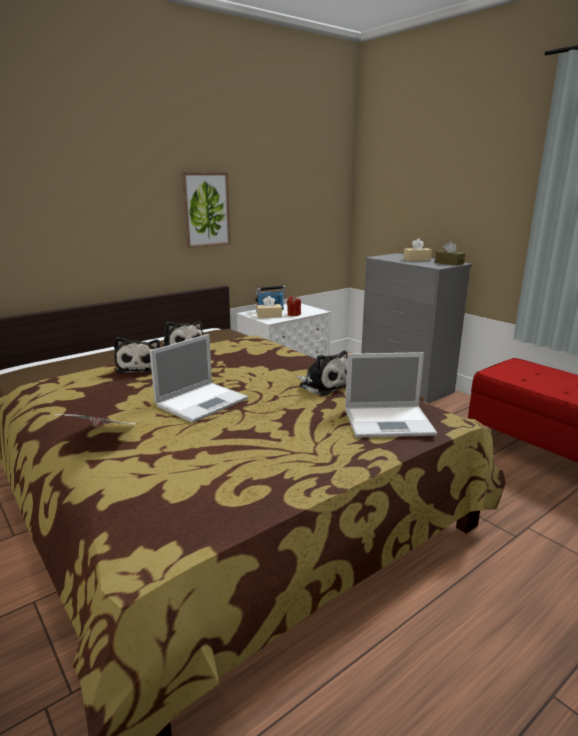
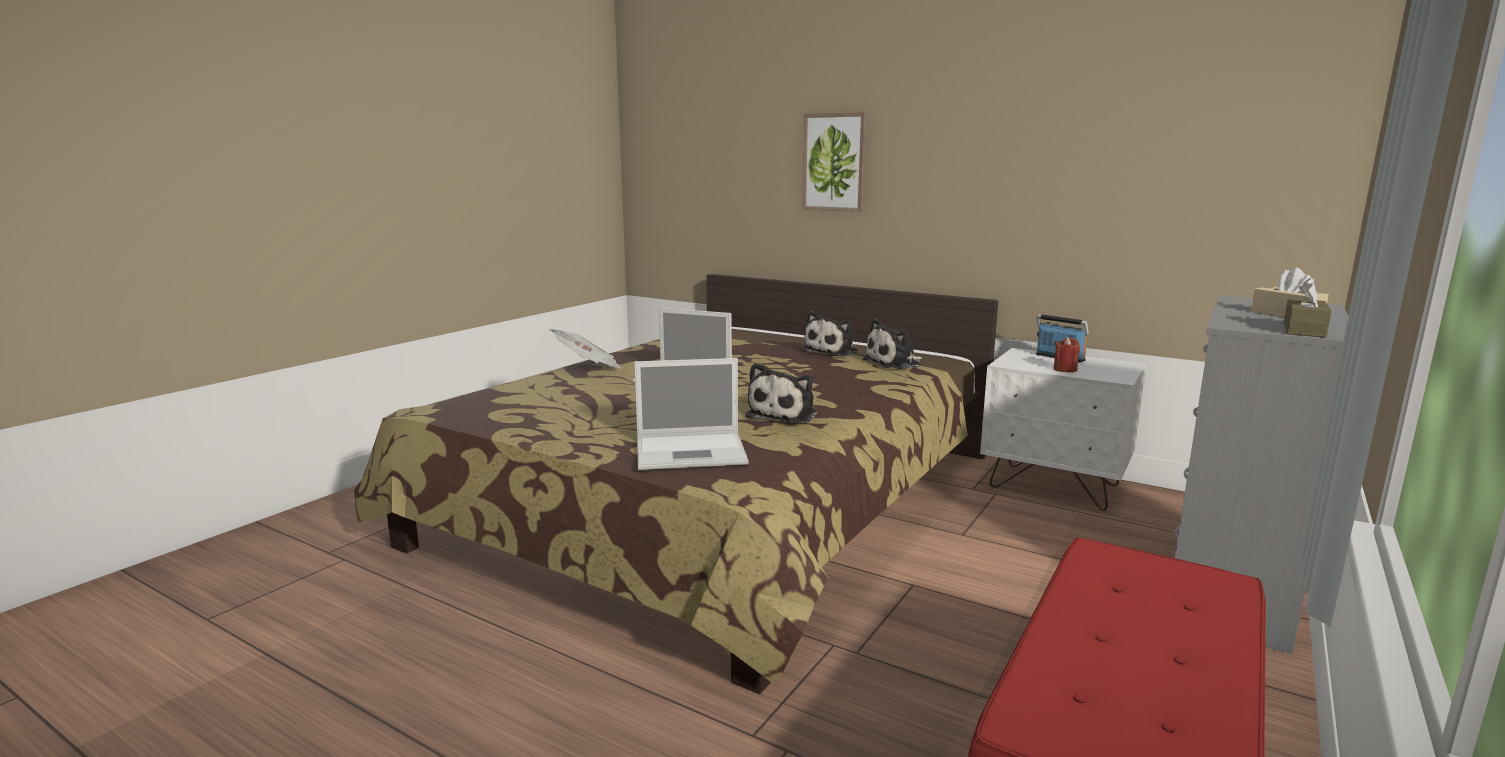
camera: 70 degrees right, 5 degrees down
plush toy [114,337,160,374] -> plush toy moved to [862,319,922,369]
picture [181,172,231,248] -> picture moved to [802,112,867,212]
beige tissue box [257,296,282,318] -> none
laptop [345,352,437,438] -> laptop turned 75 degrees counterclockwise [634,358,749,470]

